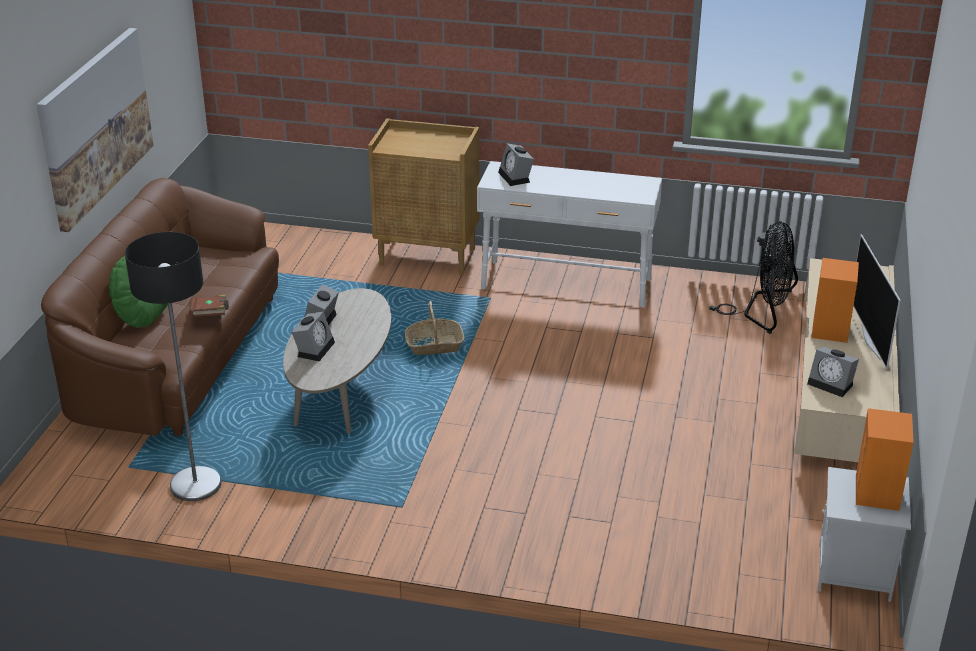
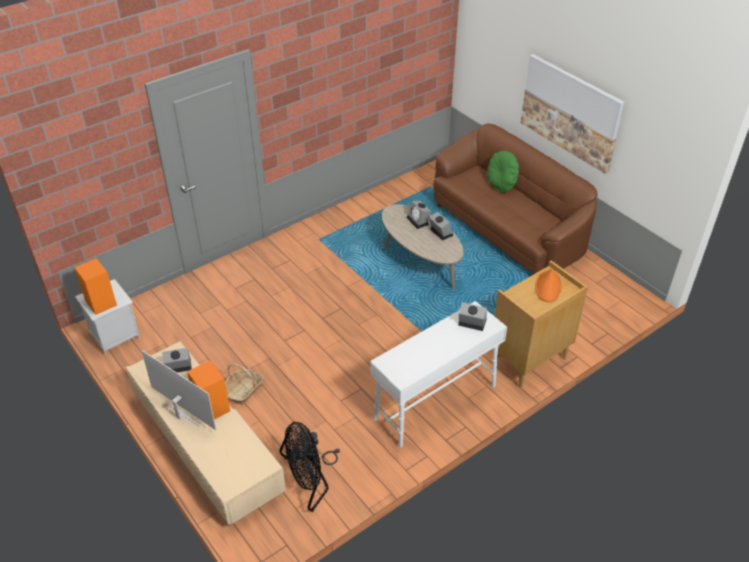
camera: 130 degrees right, 10 degrees up
floor lamp [125,232,222,501] -> none
brown book [189,294,229,317] -> none
basket [404,301,465,355] -> basket moved to [225,364,263,405]
none -> orange hat [535,269,562,302]

